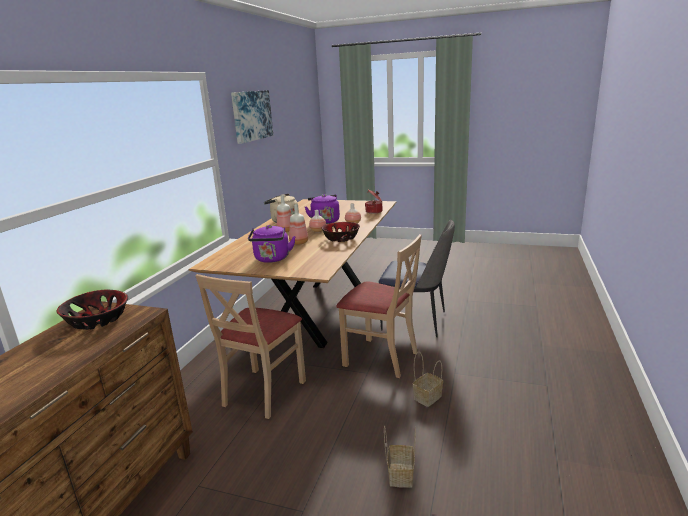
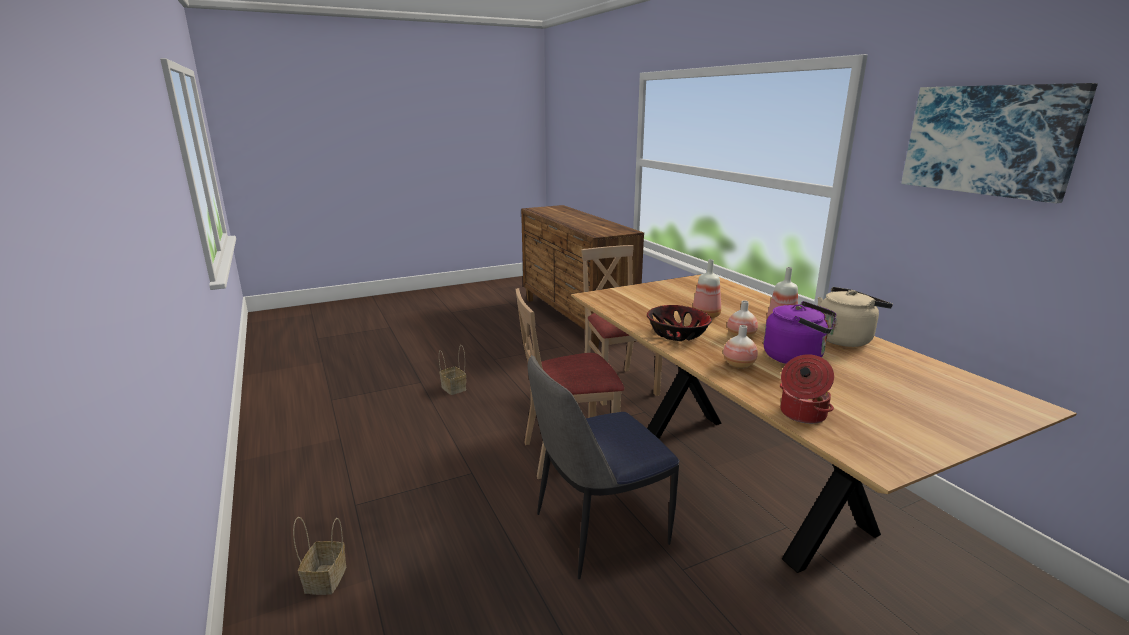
camera: 135 degrees right, 0 degrees up
bowl [56,289,128,330] -> none
purple kettle [248,225,296,263] -> none
basket [413,352,443,407] -> basket moved to [293,517,346,595]

